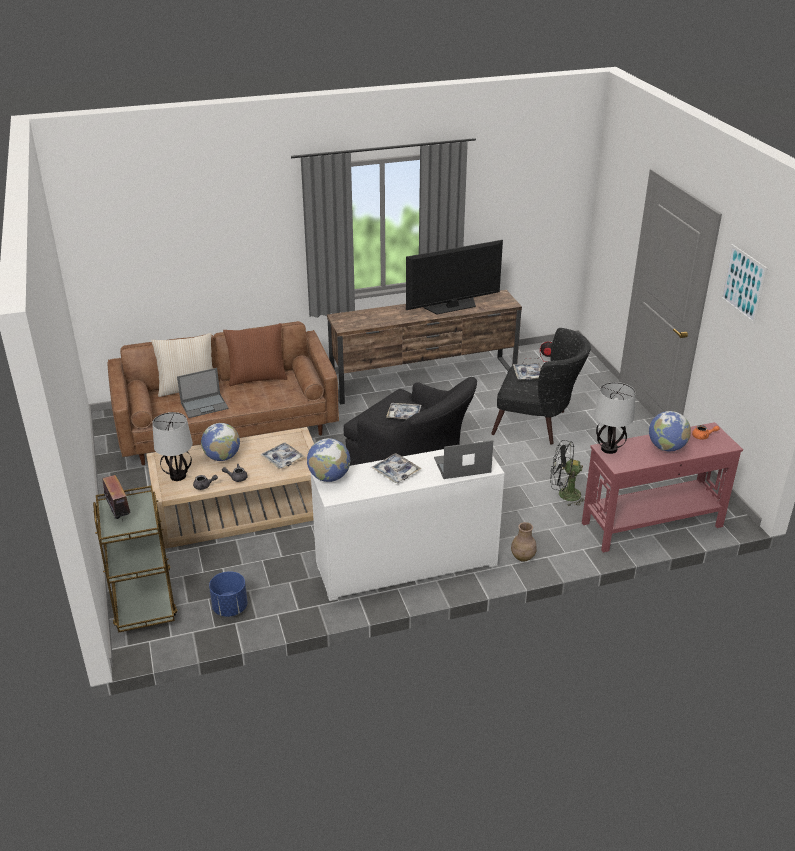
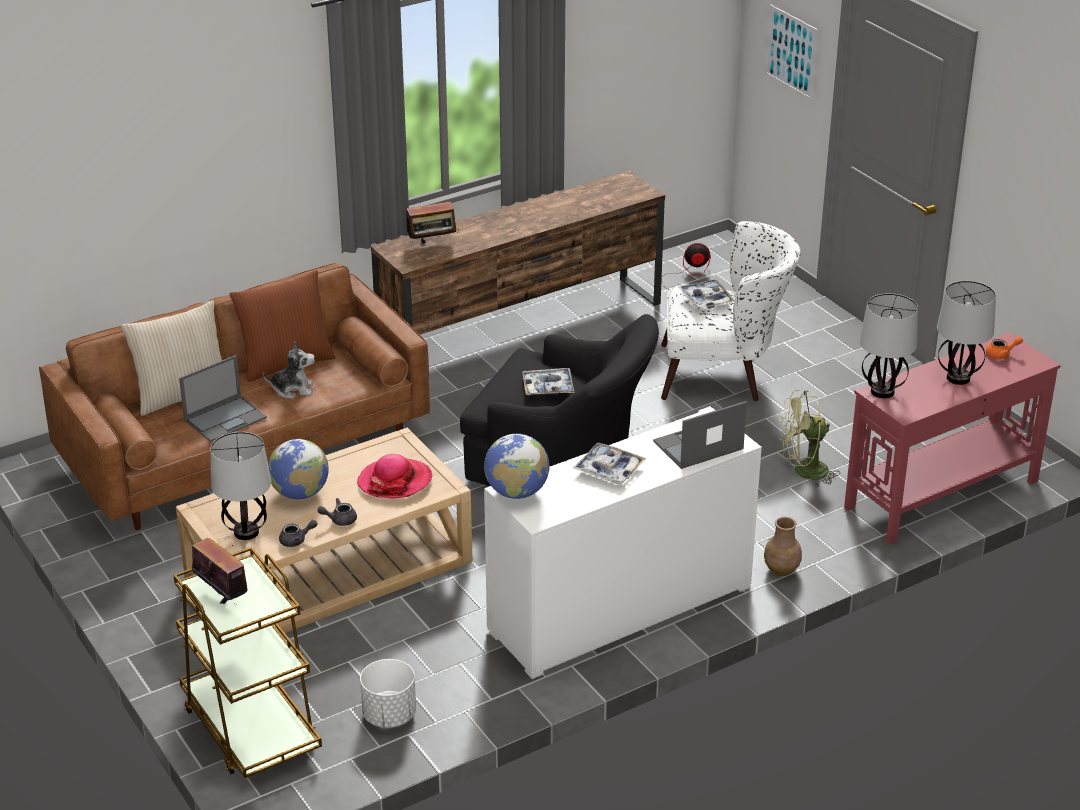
camera: 15 degrees left, 0 degrees up
blue planter [209,571,248,617] -> white planter [360,659,416,728]
tray [260,443,305,469] -> hat [357,454,432,499]
television [406,240,503,314] -> none
black armchair [491,328,591,445] -> white armchair [661,221,801,401]
black fan [550,440,585,507] -> green fan [779,390,840,488]
globe [649,411,691,452] -> table lamp [937,281,996,385]
picture [720,244,768,324] -> picture moved to [765,4,818,101]
none -> plush toy [263,341,315,399]
none -> radio [401,201,459,243]

